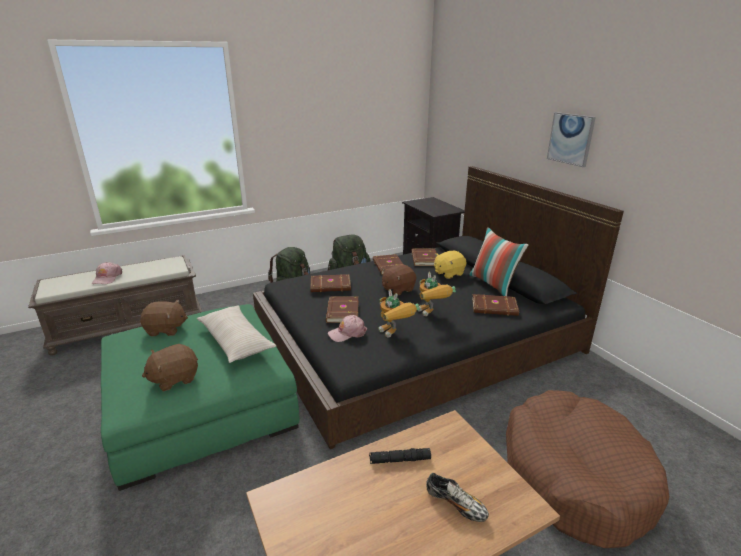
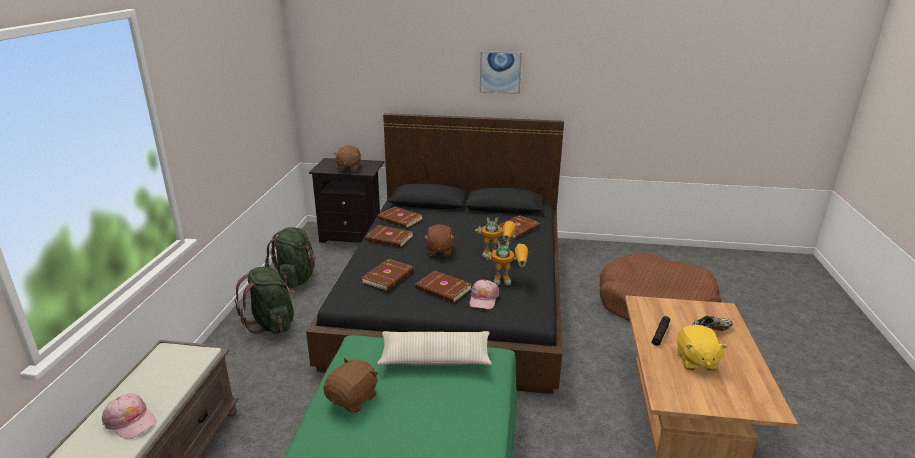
camera: 55 degrees left, 0 degrees up
brown plush toy [142,344,198,391] -> brown plush toy moved to [334,145,361,172]
yellow plush toy [434,251,467,279] -> yellow plush toy moved to [677,325,727,371]
pillow [469,227,529,296] -> none

